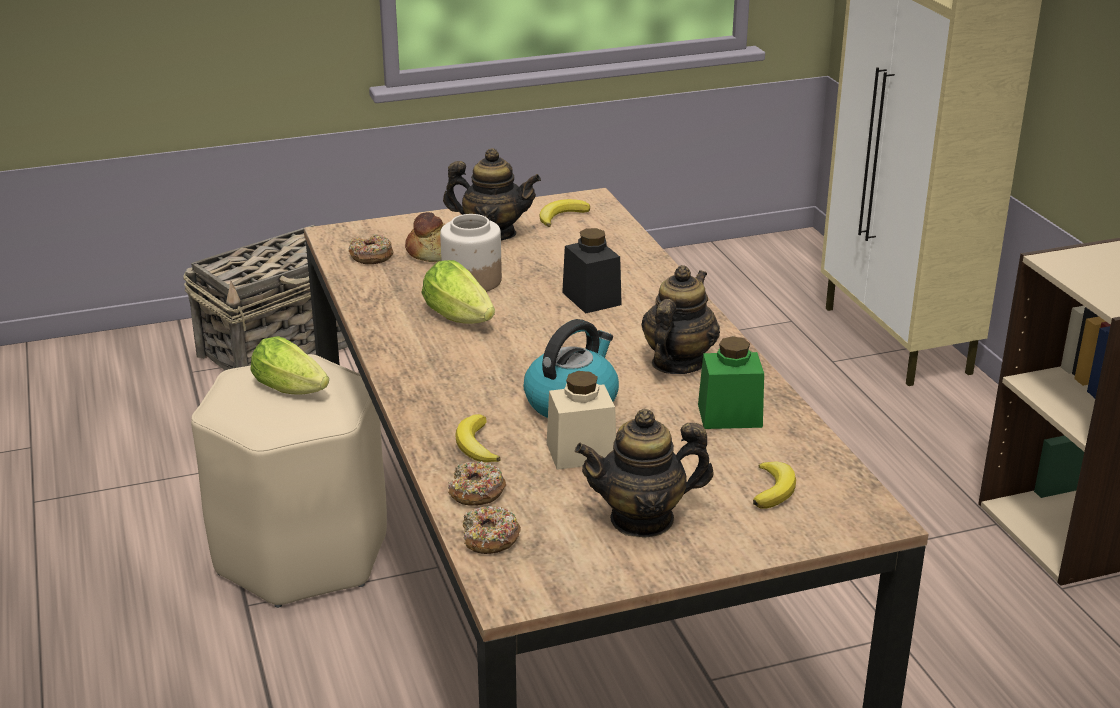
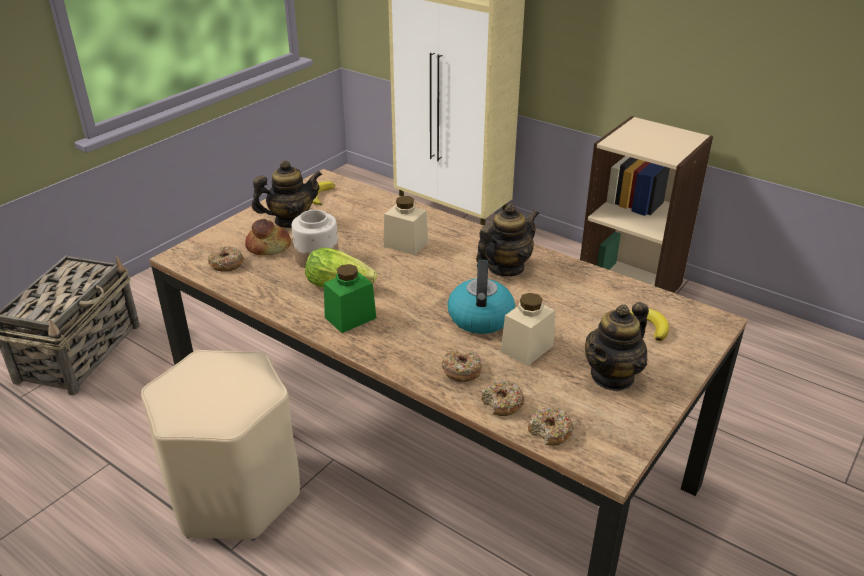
camera: 35 degrees left, 5 degrees up
lettuce [250,336,329,395] -> none
banana [455,414,501,462] -> donut [442,349,482,382]
black jar [562,228,622,313] -> beige jar [384,196,428,255]
teapot [641,265,720,374] -> teapot turned 60 degrees clockwise [476,203,539,276]
green jar [698,336,764,429] -> green jar moved to [324,264,376,333]

